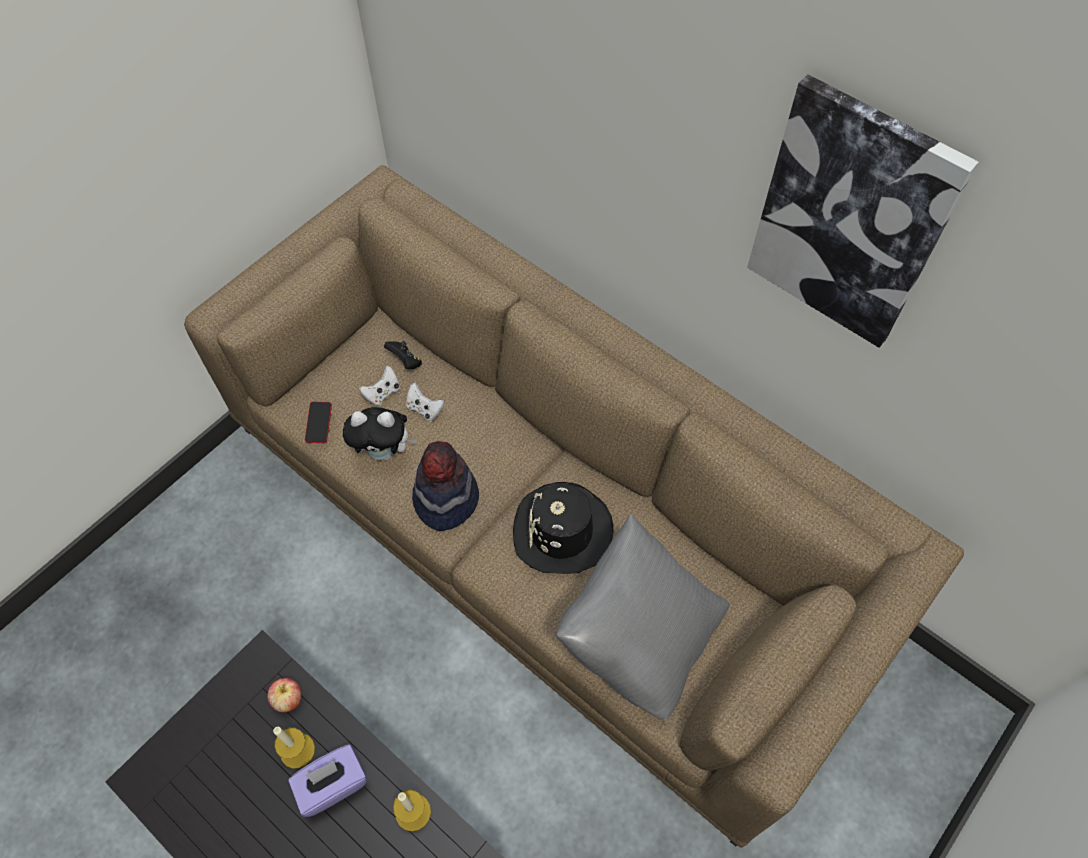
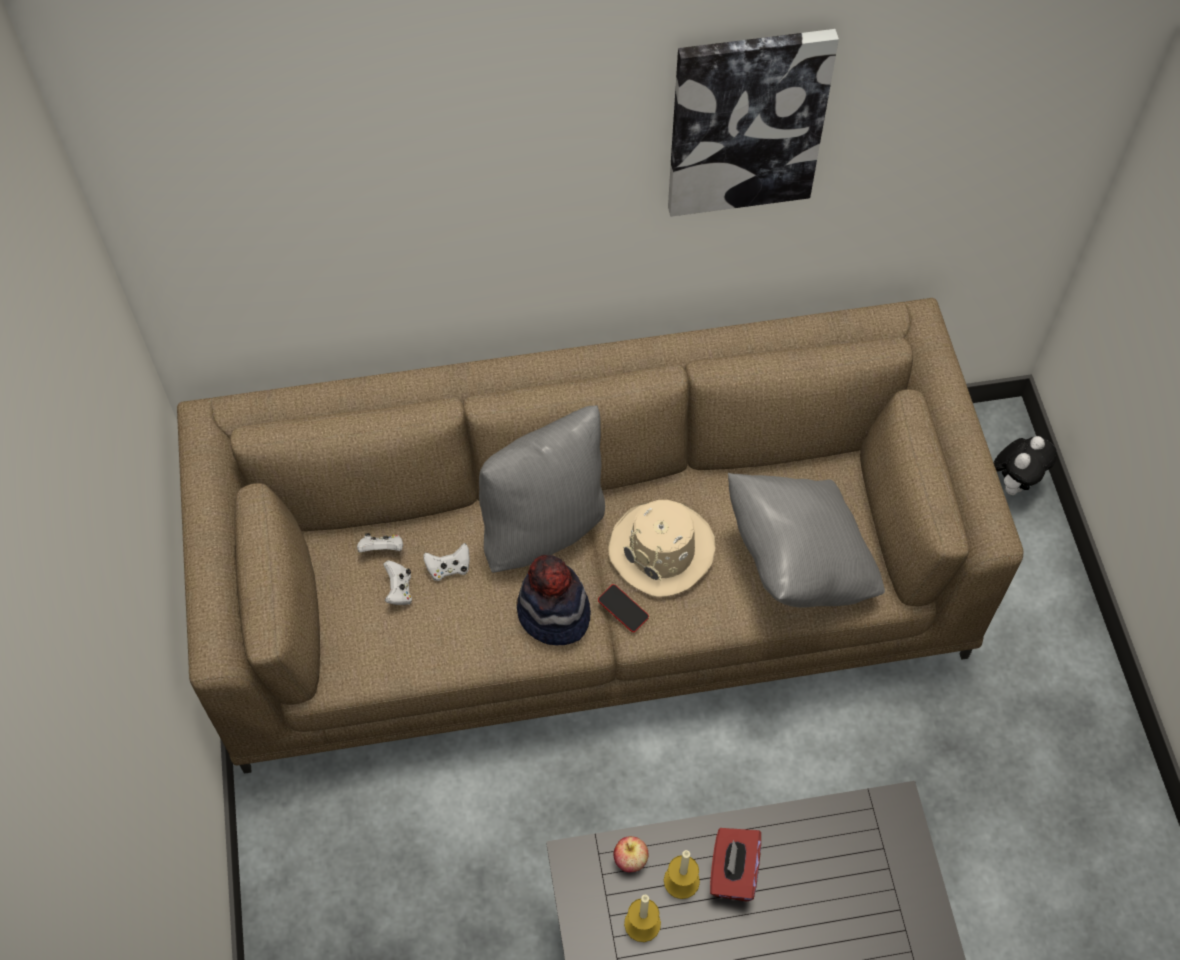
camera: 50 degrees left, 0 degrees up
purple tissue box [288,744,367,817] -> red tissue box [710,828,761,902]
phone [305,402,332,443] -> phone moved to [598,584,649,632]
plush toy [343,407,417,460] -> plush toy moved to [994,436,1057,495]
black game controller [384,341,422,369] -> white game controller [357,533,403,552]
candle [393,790,431,832] -> candle moved to [624,895,661,942]
black hat [513,482,614,574] -> beige hat [608,500,716,597]
none -> grey pillow [479,405,605,572]

